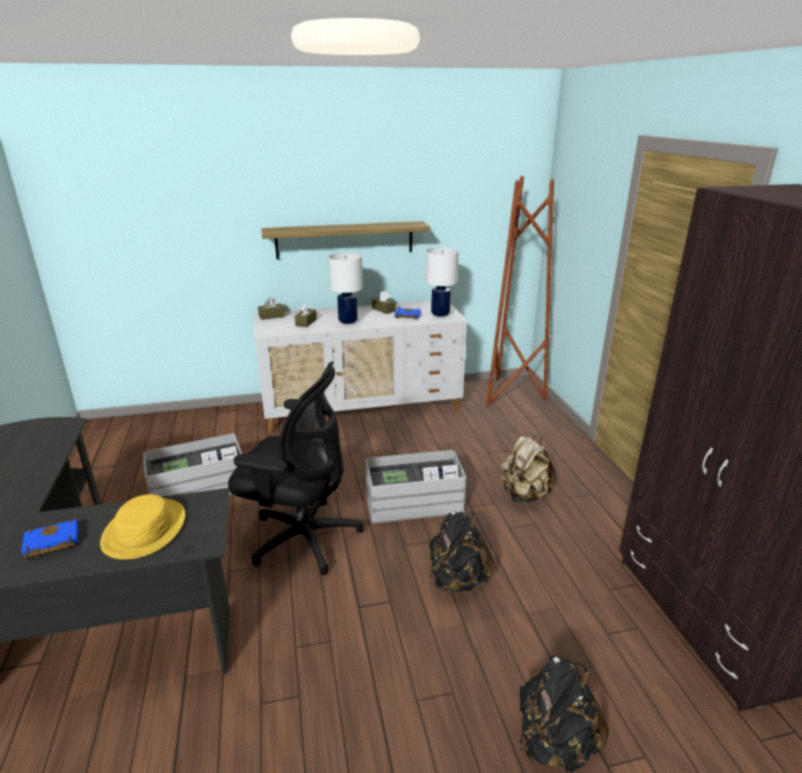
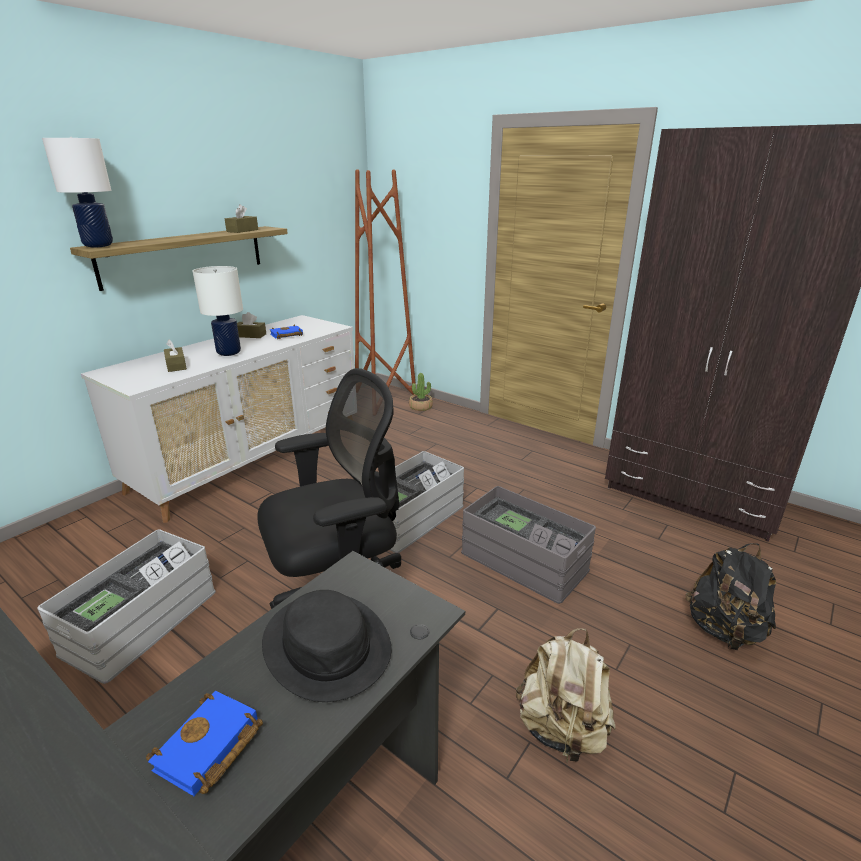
camera: 40 degrees left, 0 degrees up
yellow hat [100,494,185,559] -> black hat [262,590,391,702]
brown tissue box [258,297,285,320] -> brown tissue box moved to [225,204,258,233]
white table lamp [426,247,459,317] -> white table lamp moved to [42,137,113,247]
black backpack [429,511,494,592] -> grey storage box [461,486,596,604]
beige backpack [501,435,556,502] -> beige backpack moved to [516,628,616,765]
none -> potted plant [409,373,433,411]

